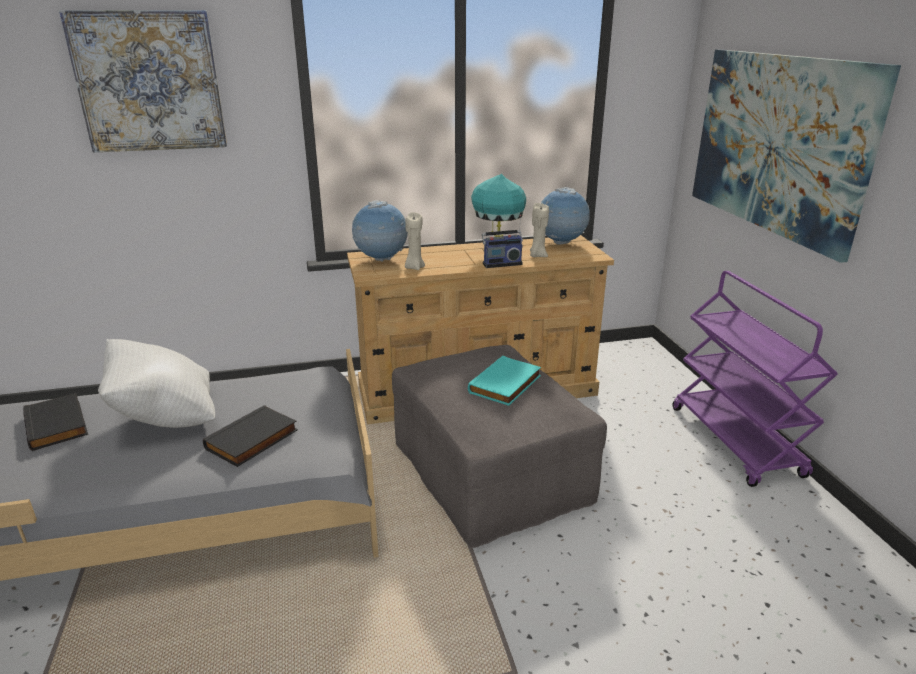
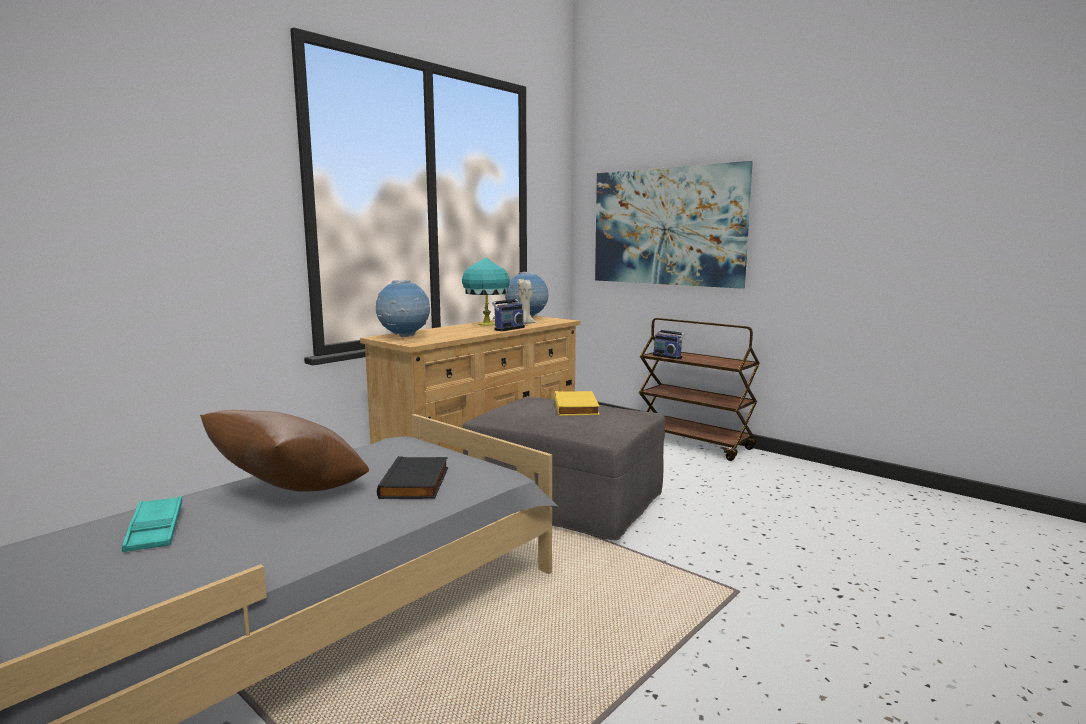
camera: 35 degrees left, 15 degrees down
black book [23,393,88,451] -> turquoise tray [122,496,182,552]
picture [59,10,227,152] -> none
white pillow [98,339,215,428] -> brown pillow [200,410,369,491]
beige candle [405,212,425,270] -> none
turquoise book [468,356,541,406] -> yellow book [554,391,600,416]
purple cart [673,271,838,487] -> brown cart [639,318,760,461]
none -> radio [653,320,685,359]

